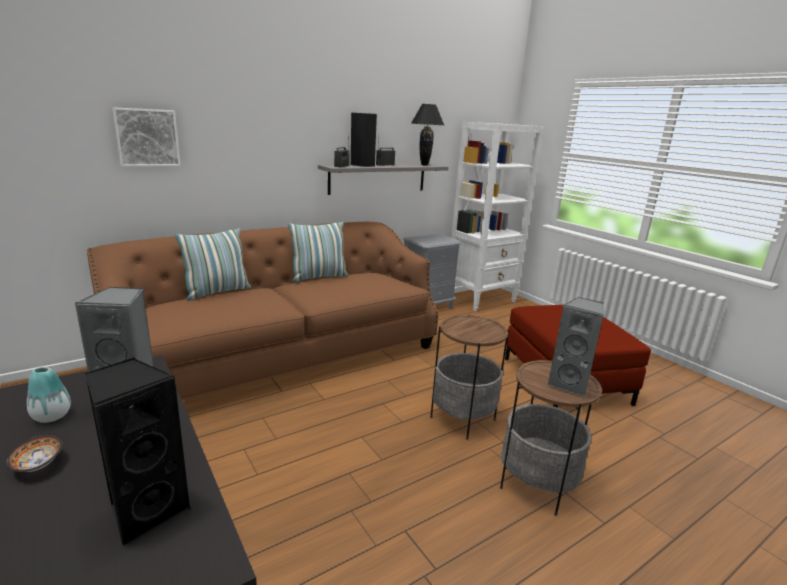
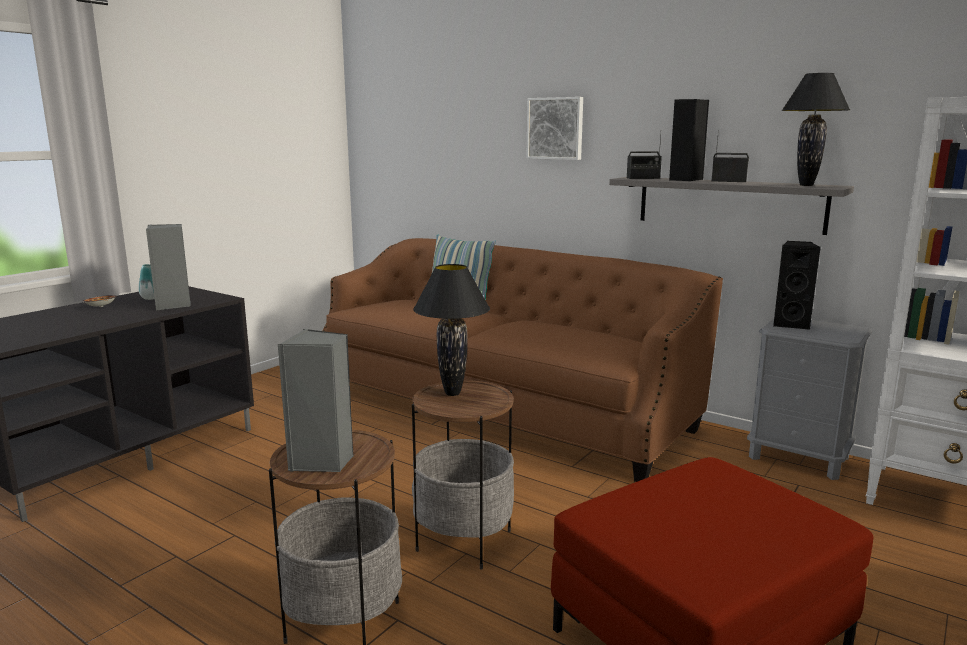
camera: 70 degrees right, 5 degrees down
black speaker [85,357,192,548] -> black speaker moved to [773,241,821,330]
picture [112,107,181,167] -> picture moved to [526,97,583,160]
pillow [288,222,348,282] -> none
none -> black table lamp [413,264,490,396]

